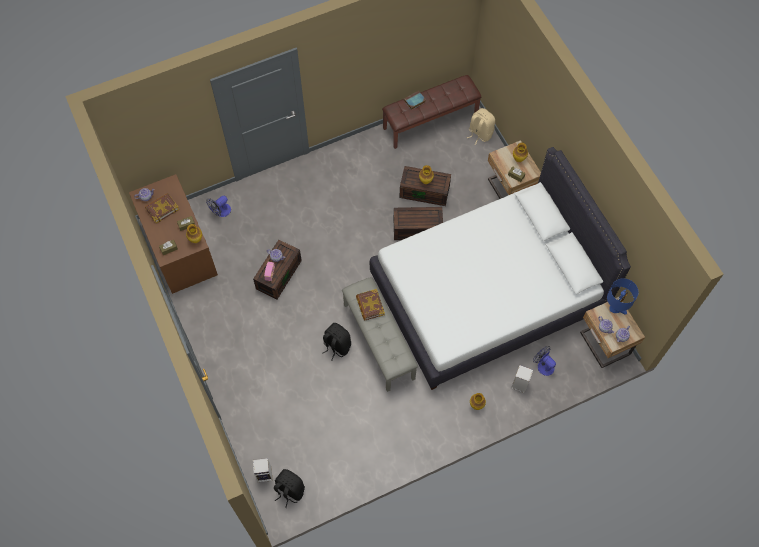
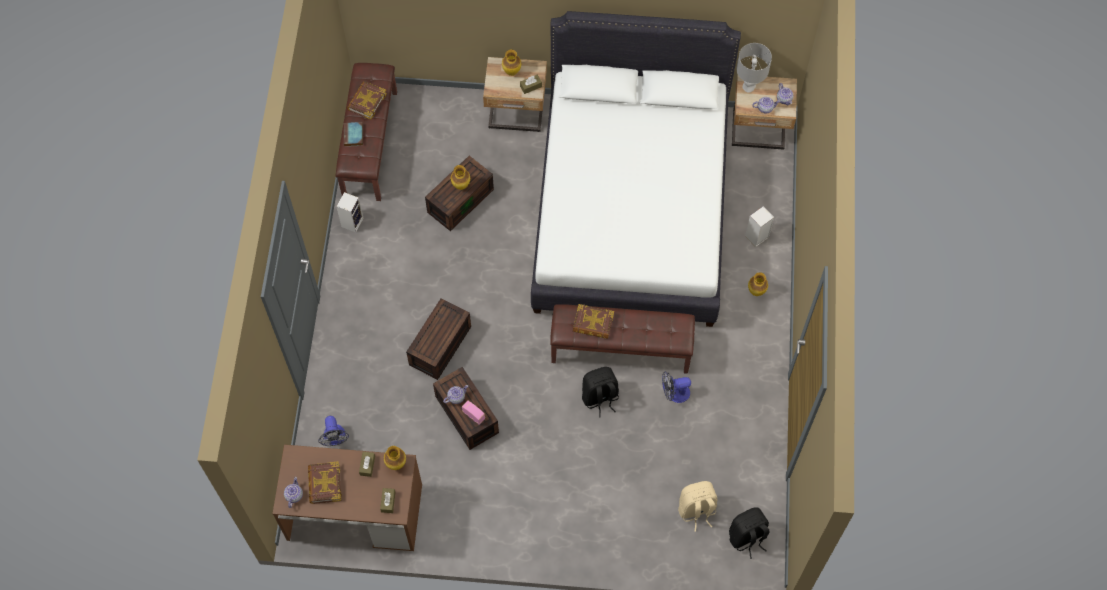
camera: 60 degrees left, 0 degrees up
speaker [253,458,273,482] -> speaker moved to [336,192,364,232]
grey bench [342,277,418,392] -> brown bench [550,304,695,374]
brown storage box [394,207,443,240] -> brown storage box moved to [406,298,471,380]
beige backpack [467,108,495,145] -> beige backpack moved to [678,481,717,532]
fan [533,346,556,376] -> fan moved to [662,371,691,403]
blue table lamp [607,278,638,315] -> grey table lamp [736,43,772,93]
none -> book [347,81,387,120]

